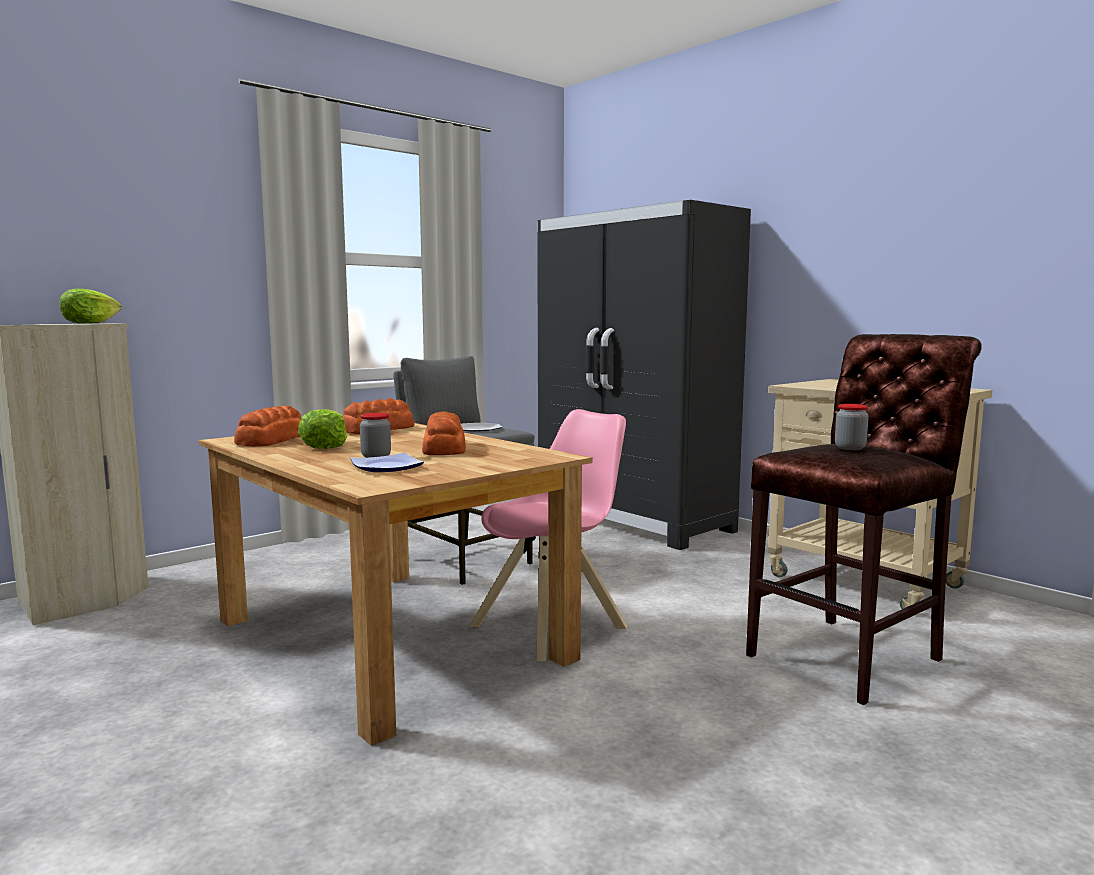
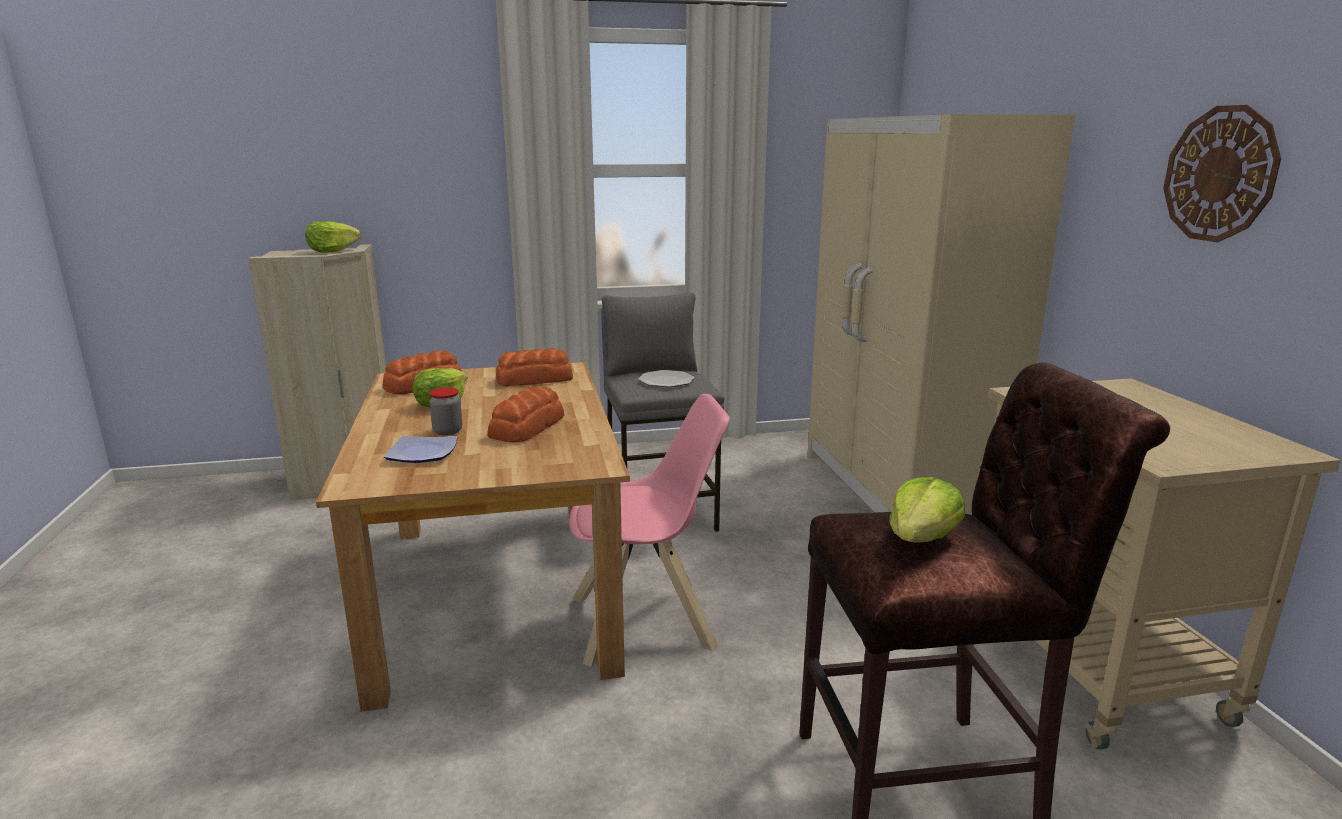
camera: 30 degrees right, 10 degrees up
black cabinet [537,200,751,550] -> beige cabinet [808,114,1075,515]
jar [835,404,869,450] -> lettuce [889,477,965,543]
none -> wall clock [1163,105,1281,242]

